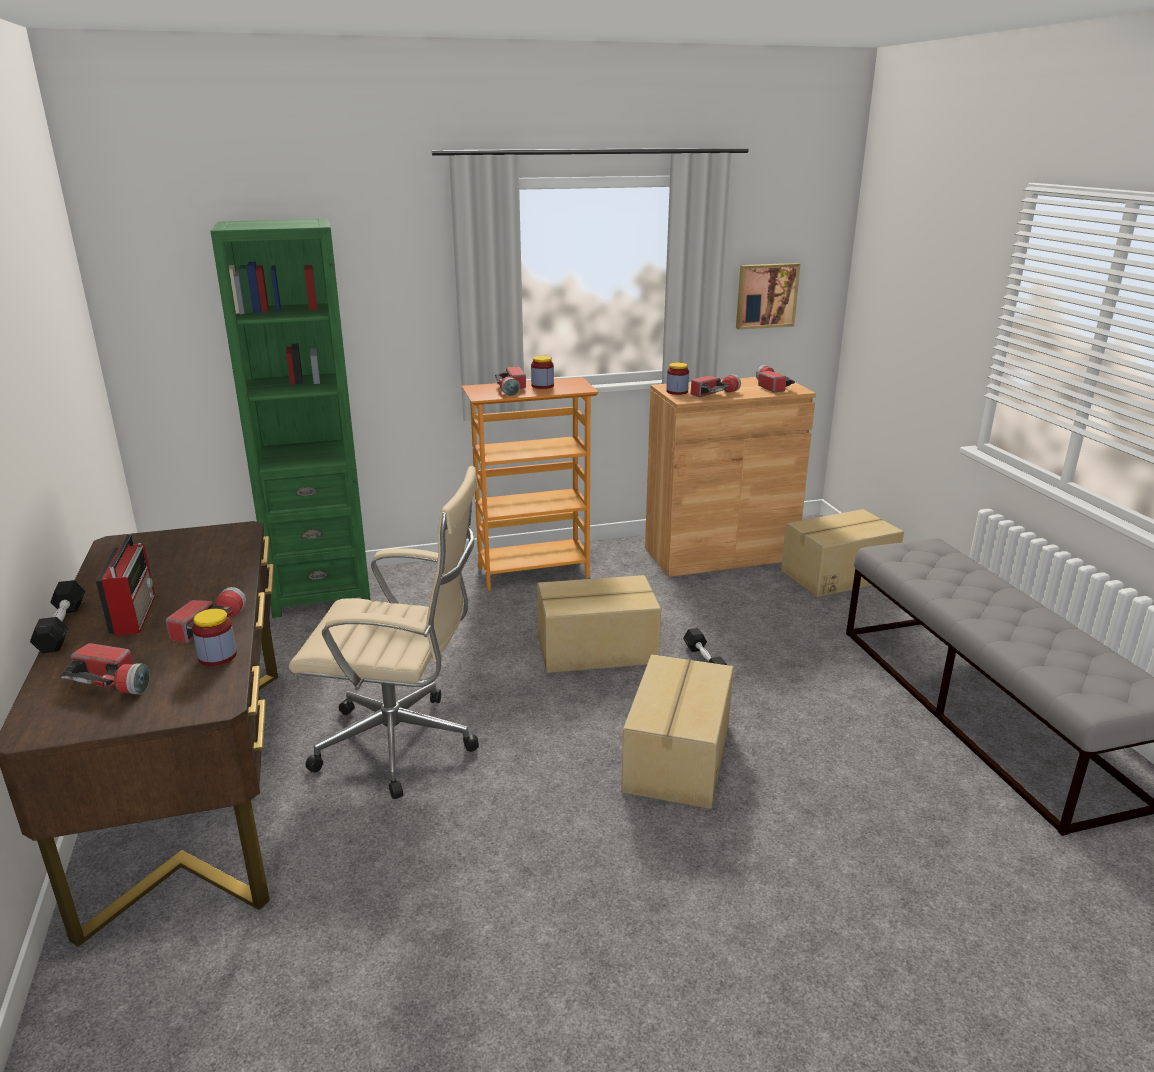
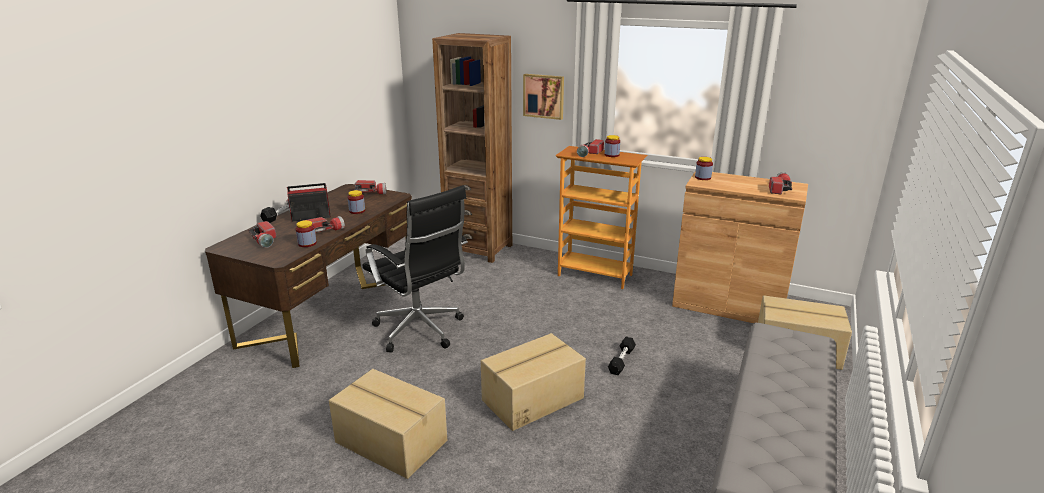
camera: 40 degrees right, 0 degrees up
radio [96,534,155,636] -> radio turned 135 degrees counterclockwise [286,183,331,222]
green bookcase [211,219,371,618] -> brown bookcase [432,33,512,263]
beige office chair [289,466,479,799] -> black office chair [363,185,468,352]
cardboard box [537,575,661,673] -> cardboard box moved to [329,369,447,479]
flashlight [691,374,741,397] -> flashlight moved to [354,180,386,194]
picture [736,263,800,330] -> picture moved to [523,74,564,120]
none -> jar [348,190,365,214]

